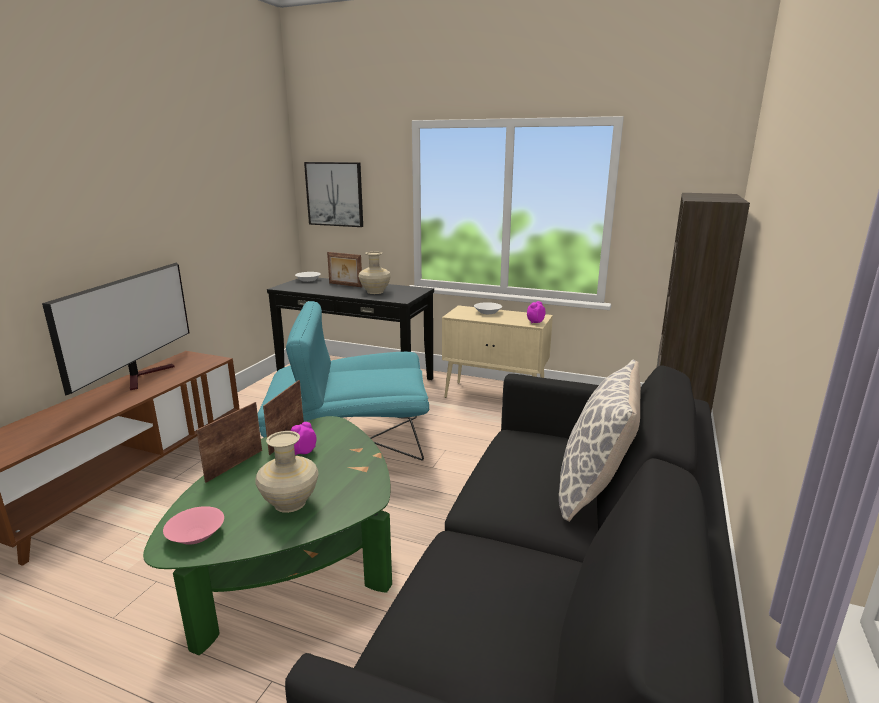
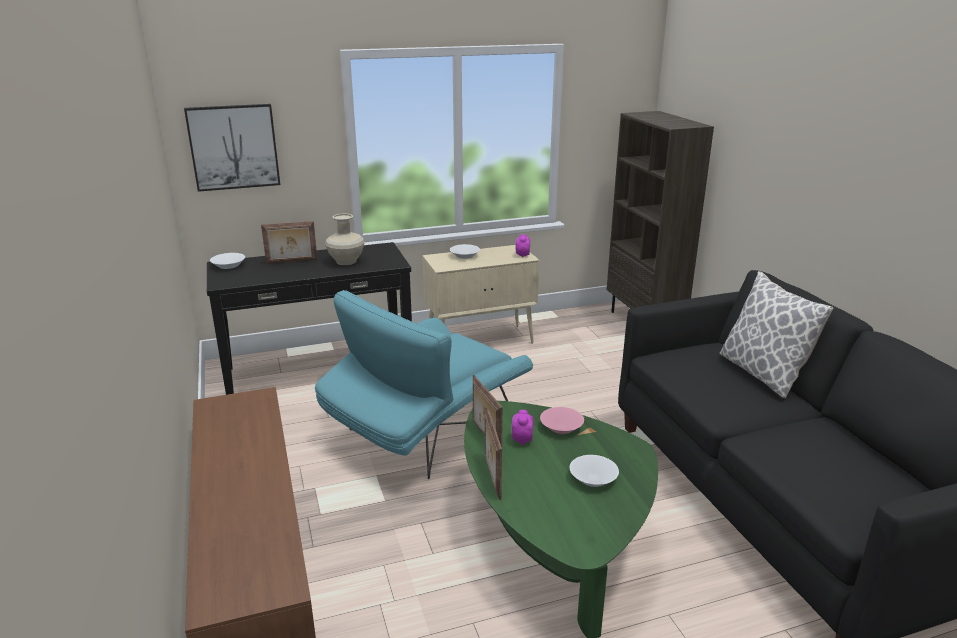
camera: 40 degrees left, 5 degrees up
television [42,263,189,396] -> none
pink bowl [163,506,224,544] -> pink bowl moved to [540,407,584,434]
beige vase [255,431,319,513] -> white bowl [570,455,619,487]

